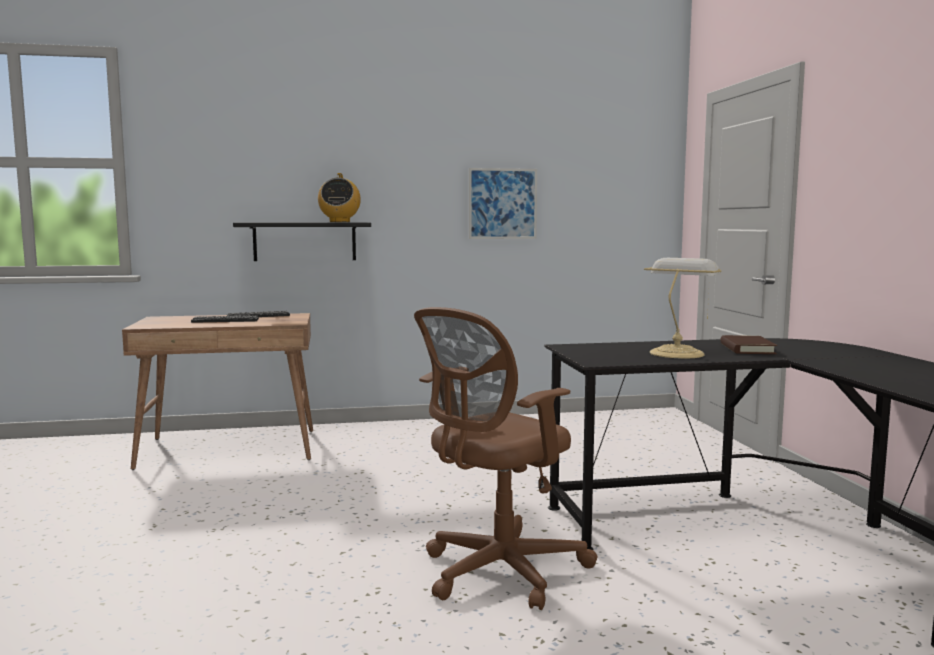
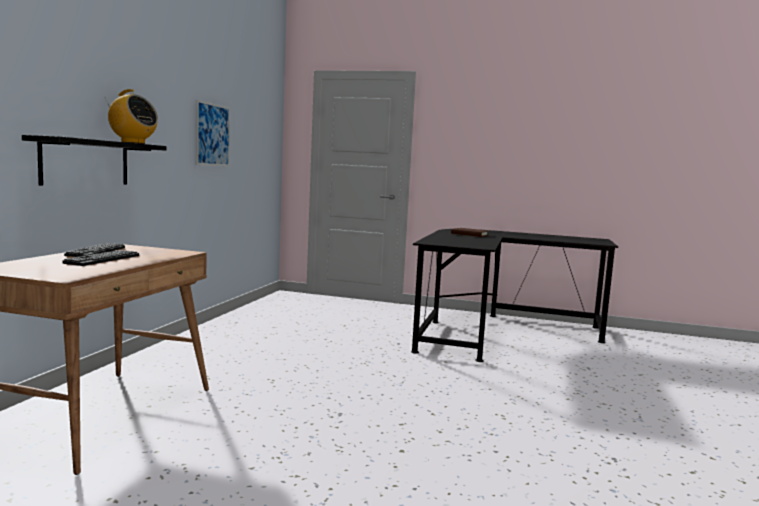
camera: 65 degrees left, 0 degrees up
brown office chair [414,307,598,610] -> none
table lamp [644,258,721,359] -> none

